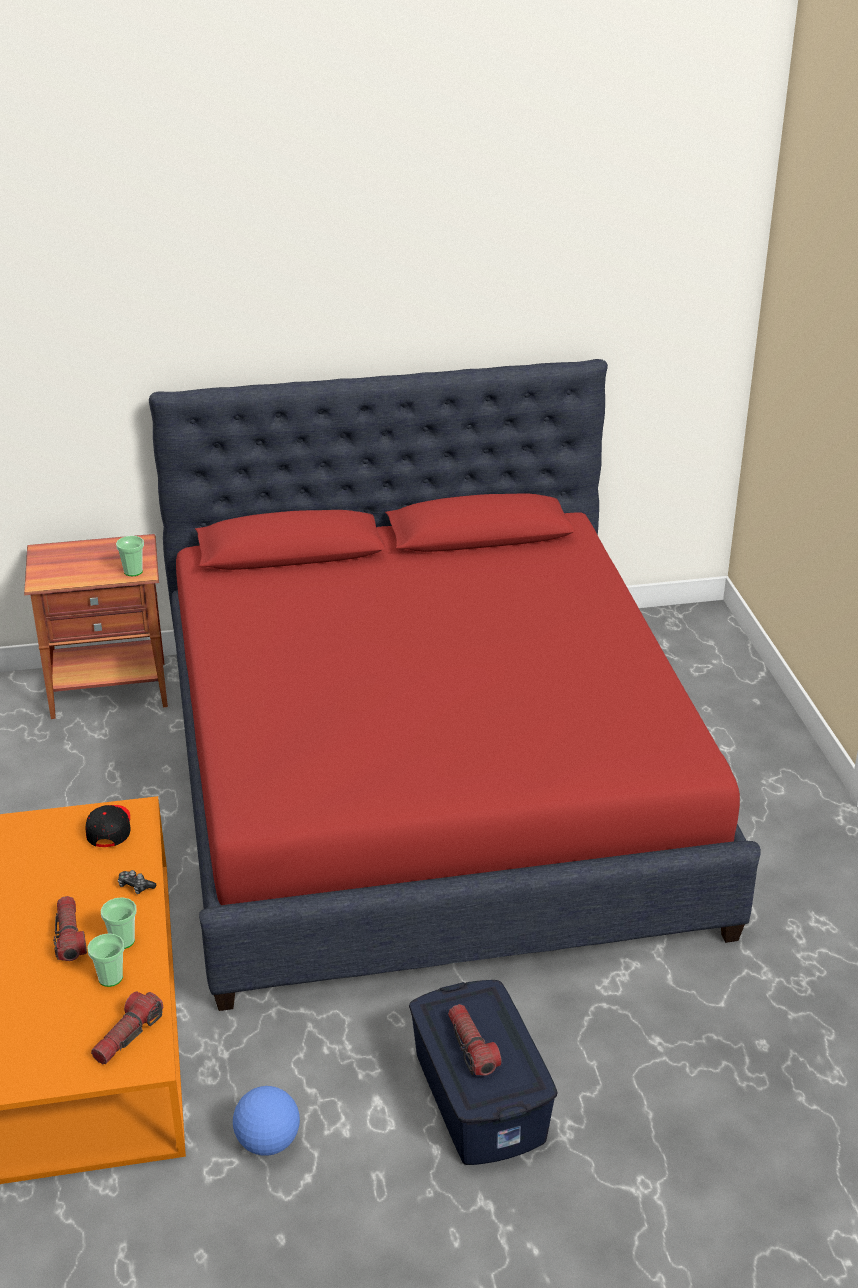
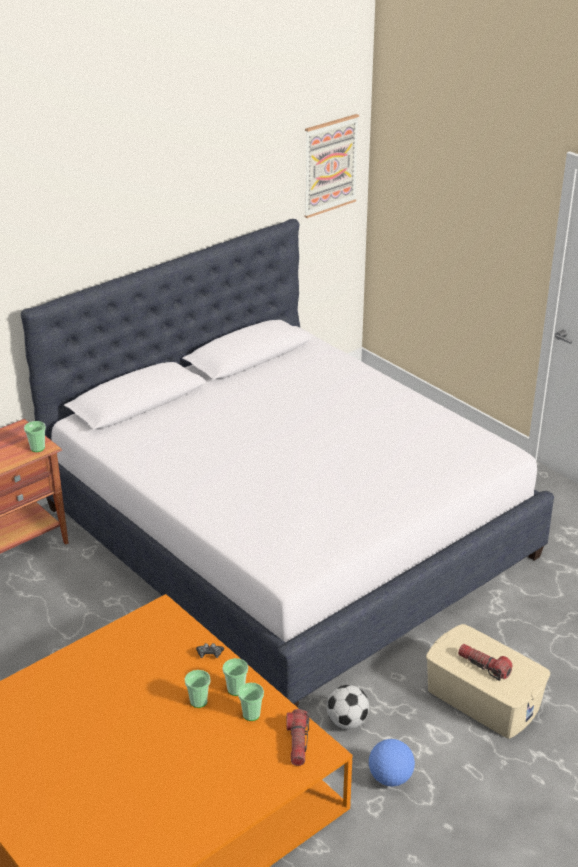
camera: 30 degrees left, 0 degrees up
flashlight [53,896,87,961] -> cup [185,670,211,708]
black cap [86,805,131,847] -> none
red bed [149,359,761,1011] -> white bed [21,219,554,707]
blue storage box [409,980,558,1165] -> beige storage box [426,624,550,739]
none -> picture [304,114,359,218]
none -> football [327,685,369,729]

